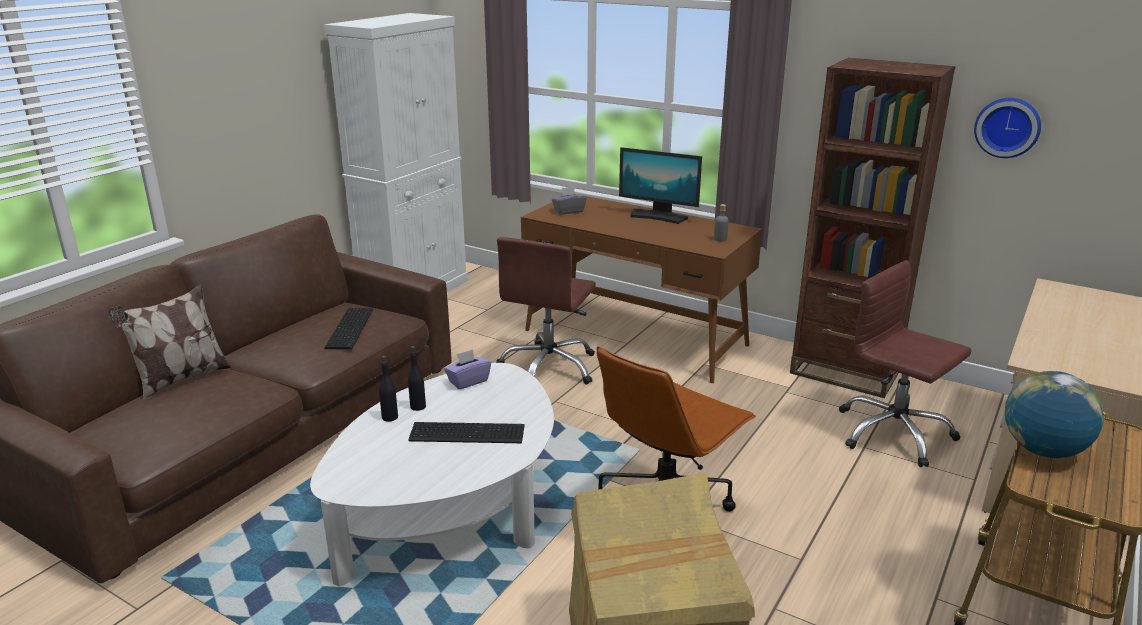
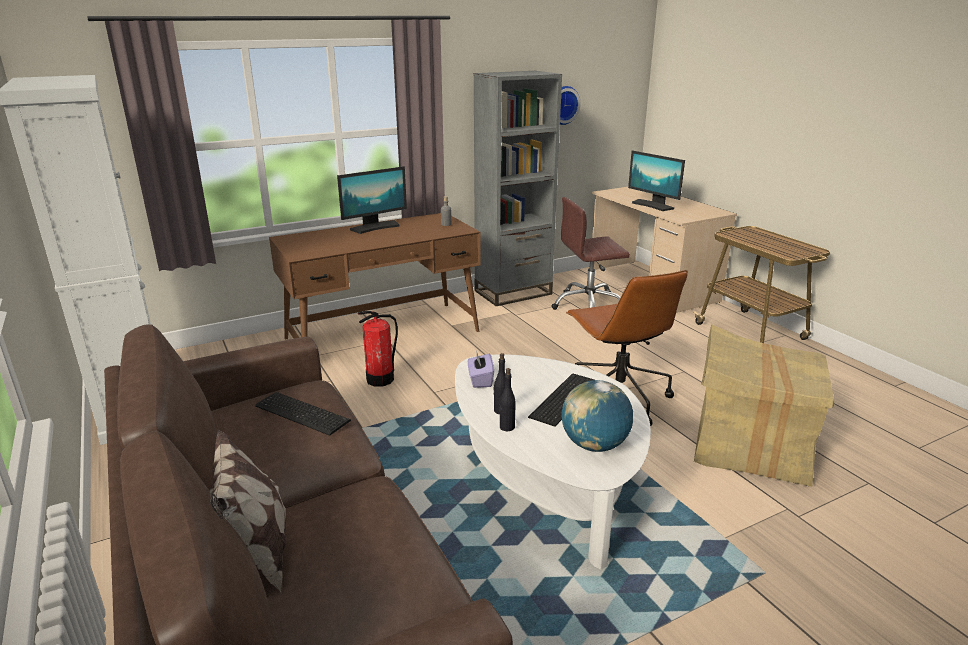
camera: 60 degrees left, 0 degrees up
brown office chair [496,237,596,385] -> fire extinguisher [358,311,398,387]
grey tissue box [552,186,587,215] -> none
brown bookcase [790,58,956,398] -> grey bookcase [473,71,562,306]
globe [1005,371,1104,458] -> globe moved to [561,380,633,452]
none -> monitor [628,151,685,211]

